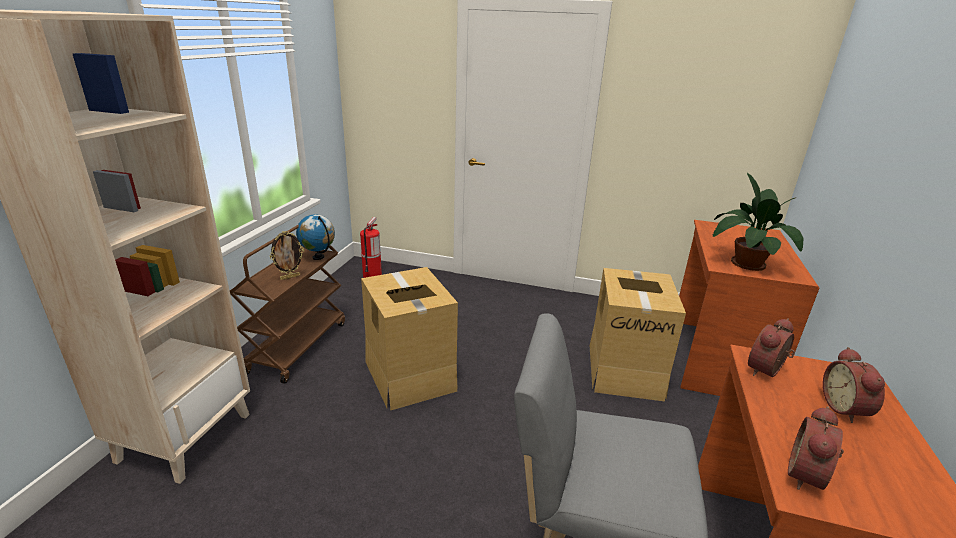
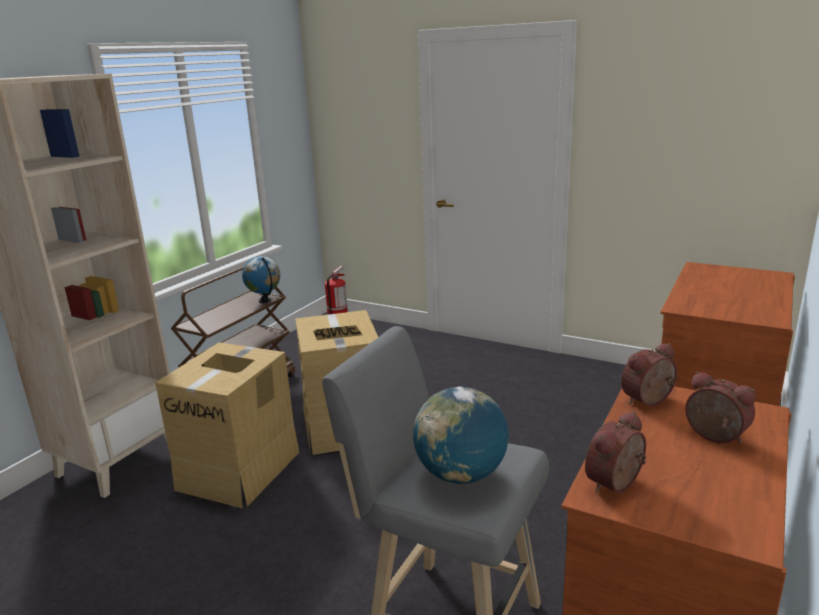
camera: 15 degrees right, 5 degrees down
picture frame [270,231,304,280] -> none
cardboard box [590,268,686,402] -> cardboard box moved to [155,342,299,508]
potted plant [713,173,803,271] -> none
alarm clock [823,347,885,423] -> alarm clock turned 120 degrees clockwise [685,371,756,443]
none -> globe [413,386,509,484]

